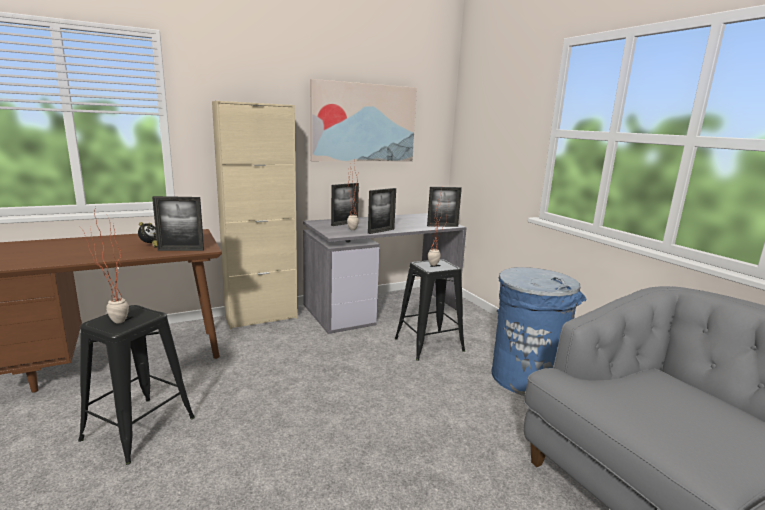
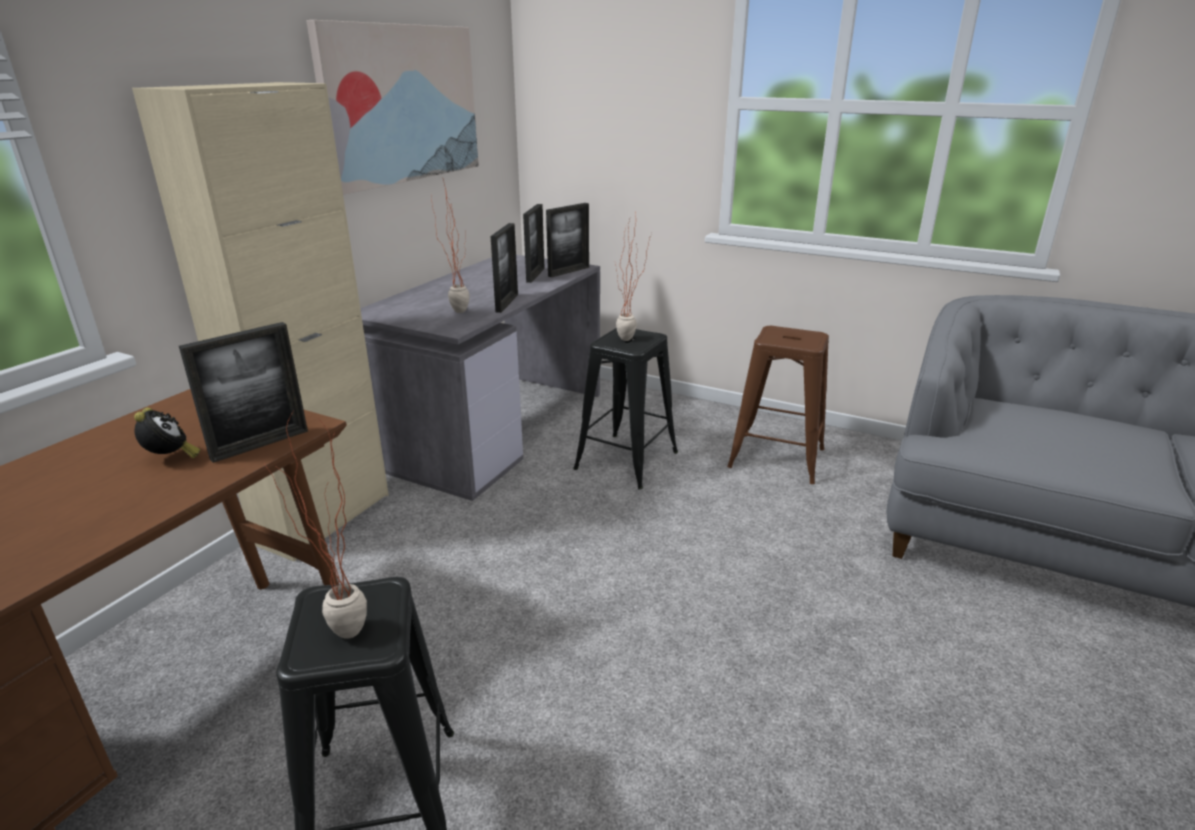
camera: 35 degrees left, 10 degrees up
picture frame [331,183,359,226] -> picture frame moved to [523,204,545,283]
blue trash can [491,267,587,396] -> brown stool [727,326,829,484]

